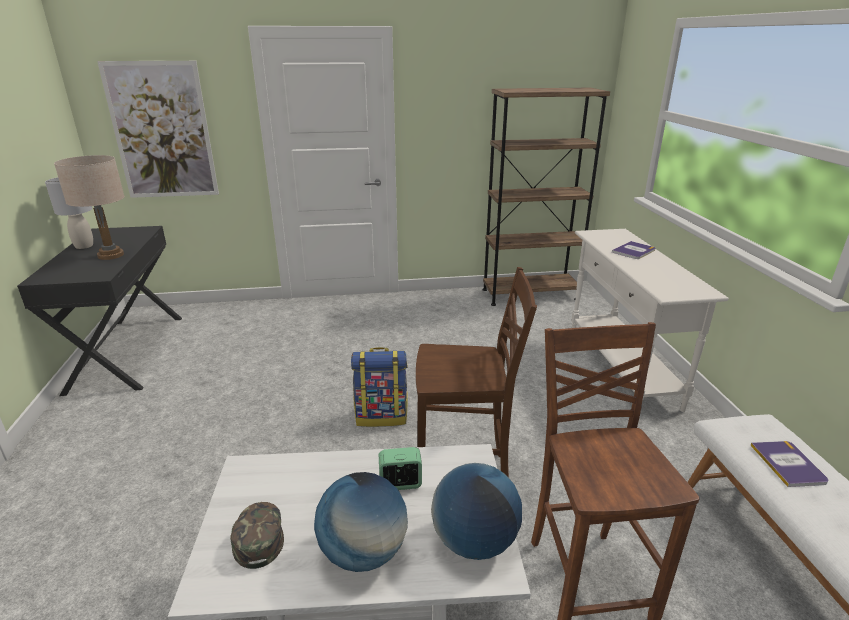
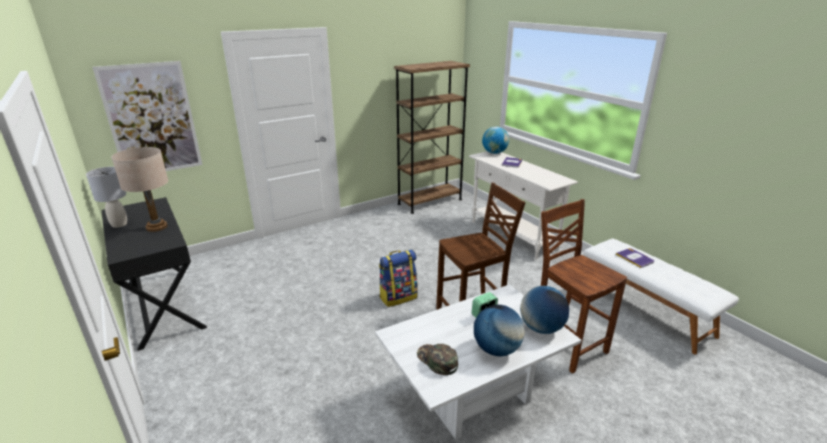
camera: 25 degrees left, 0 degrees up
none -> globe [482,127,509,154]

